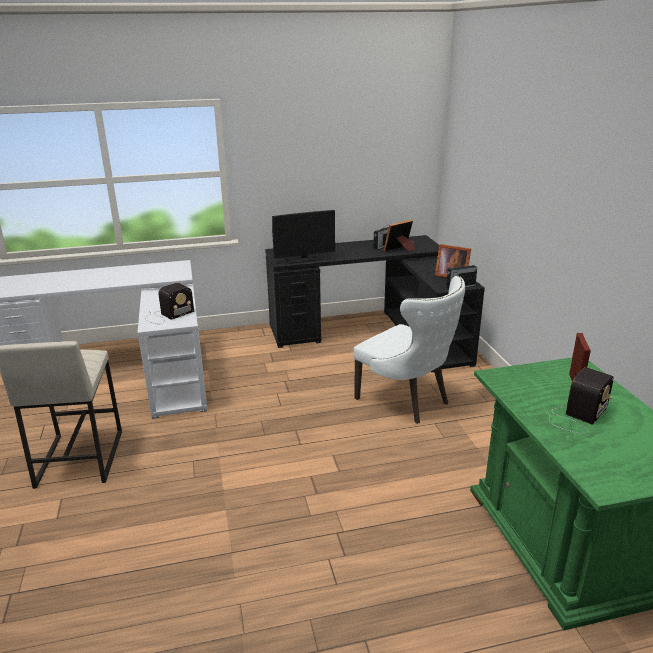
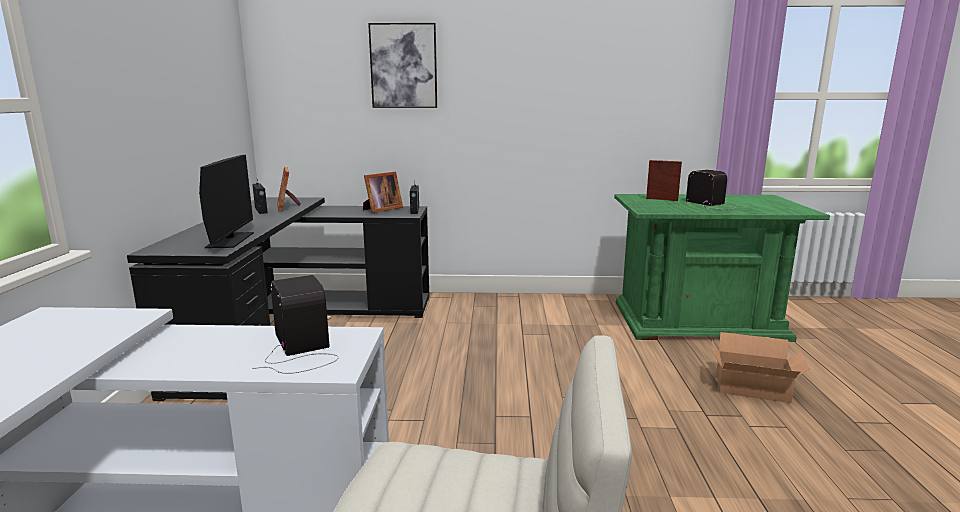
camera: 75 degrees left, 10 degrees down
white chair [354,276,465,424] -> none
none -> picture [368,23,437,108]
none -> cardboard box [712,332,810,403]

